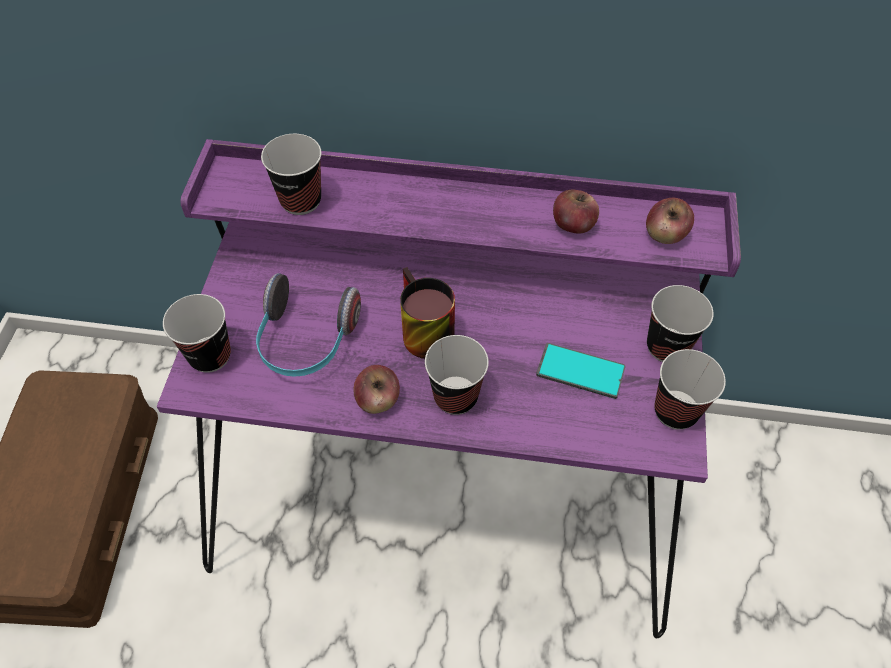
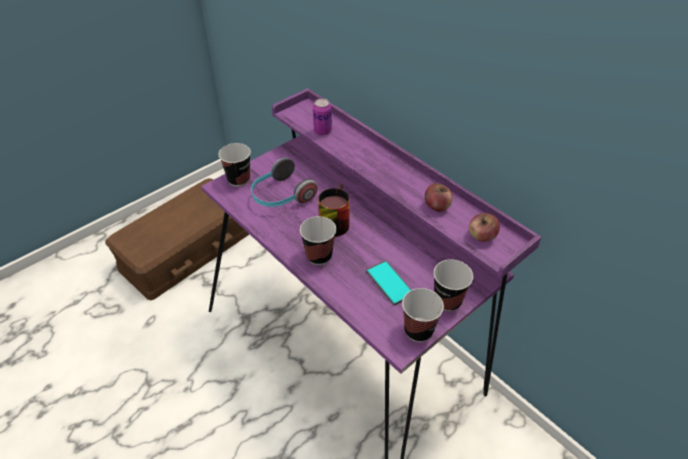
camera: 40 degrees right, 10 degrees down
cup [261,134,321,215] -> can [313,98,332,136]
apple [353,365,400,414] -> none

